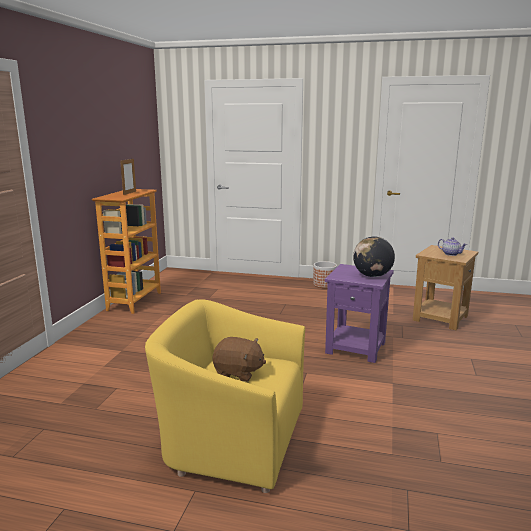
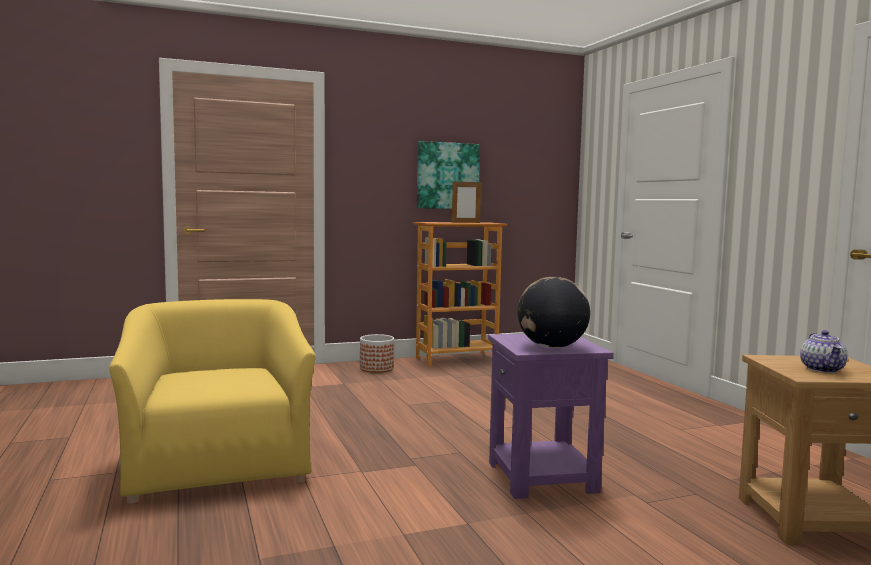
camera: 55 degrees right, 10 degrees down
brown plush toy [212,337,266,382] -> none
planter [313,261,337,288] -> planter moved to [360,334,394,373]
none -> picture [417,141,480,209]

